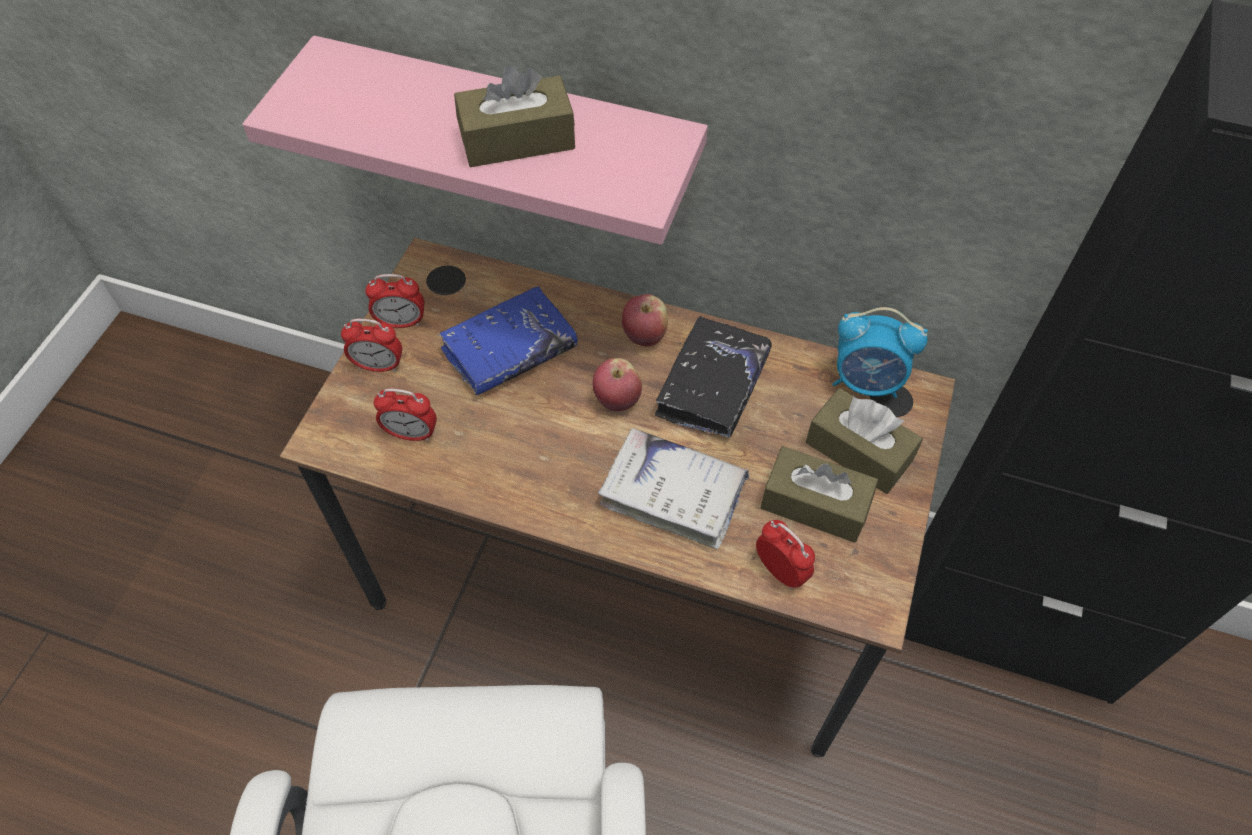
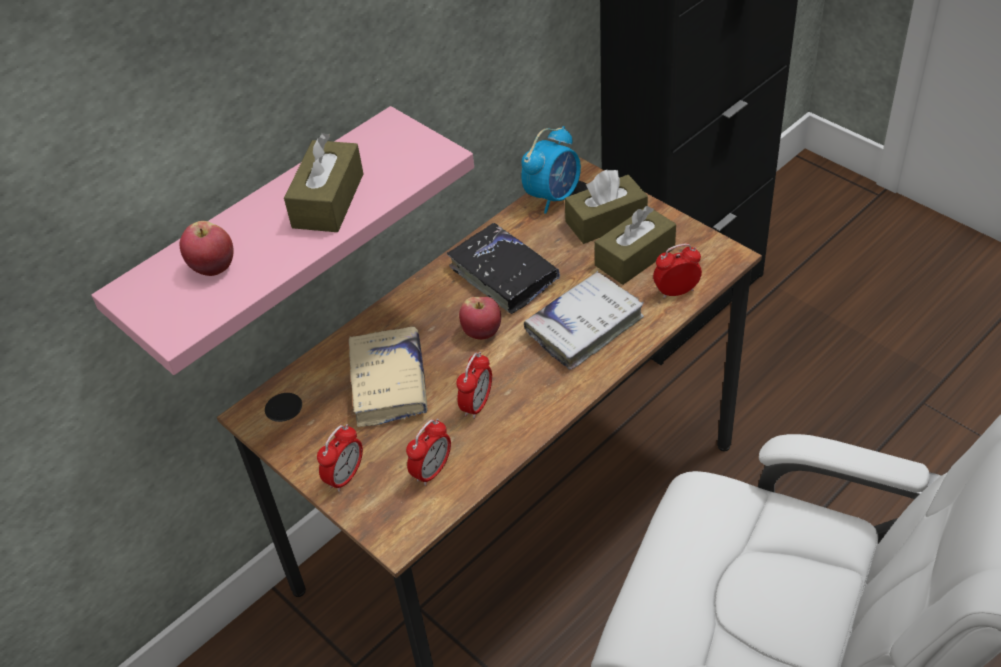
camera: 60 degrees left, 10 degrees down
alarm clock [365,274,424,328] -> alarm clock moved to [456,352,492,419]
blue book [438,286,578,395] -> beige book [349,326,428,427]
apple [622,294,668,347] -> apple moved to [180,221,233,276]

